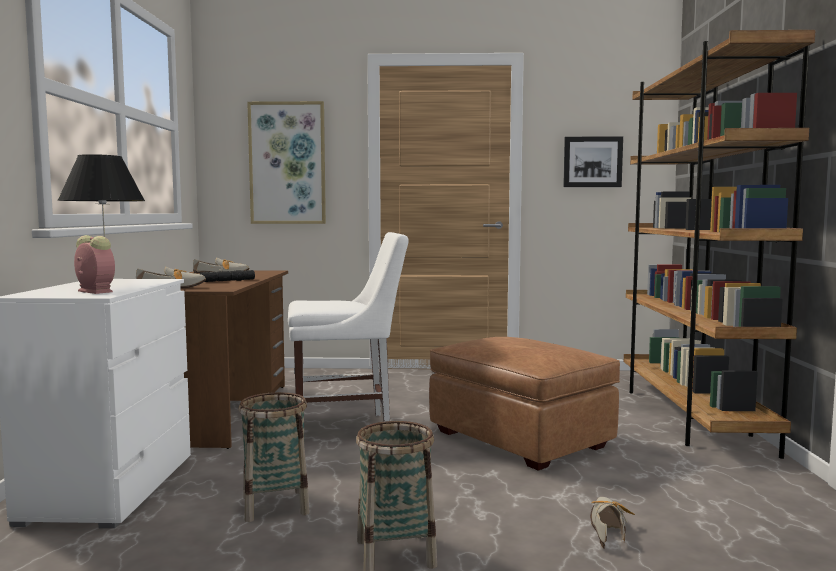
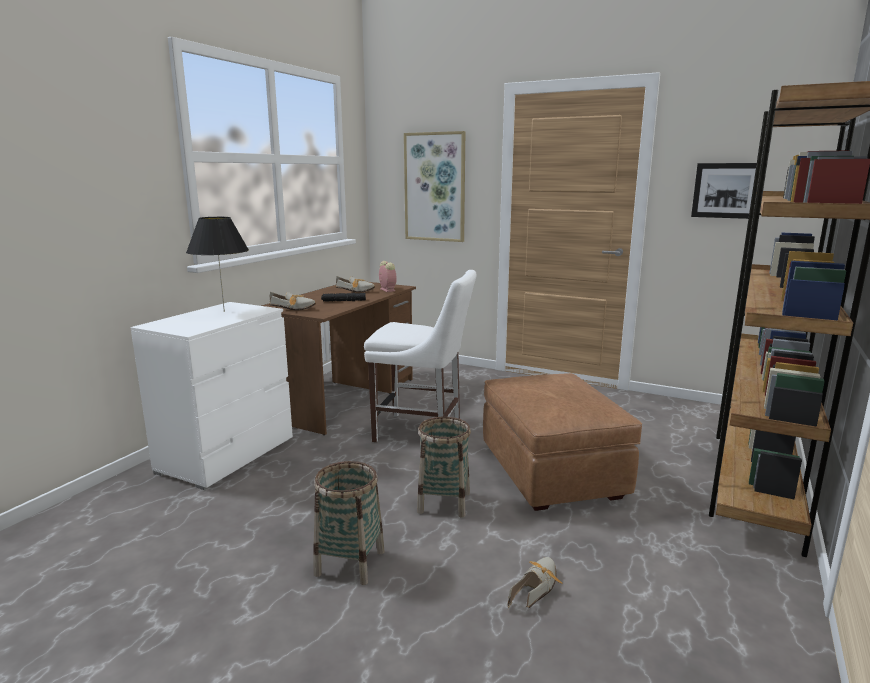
camera: 25 degrees right, 10 degrees up
alarm clock [74,235,115,294] -> alarm clock moved to [379,261,397,292]
basket [239,392,310,522] -> basket moved to [417,417,471,518]

